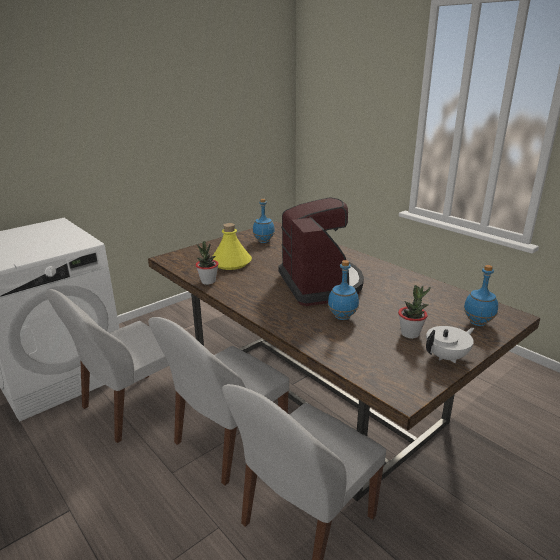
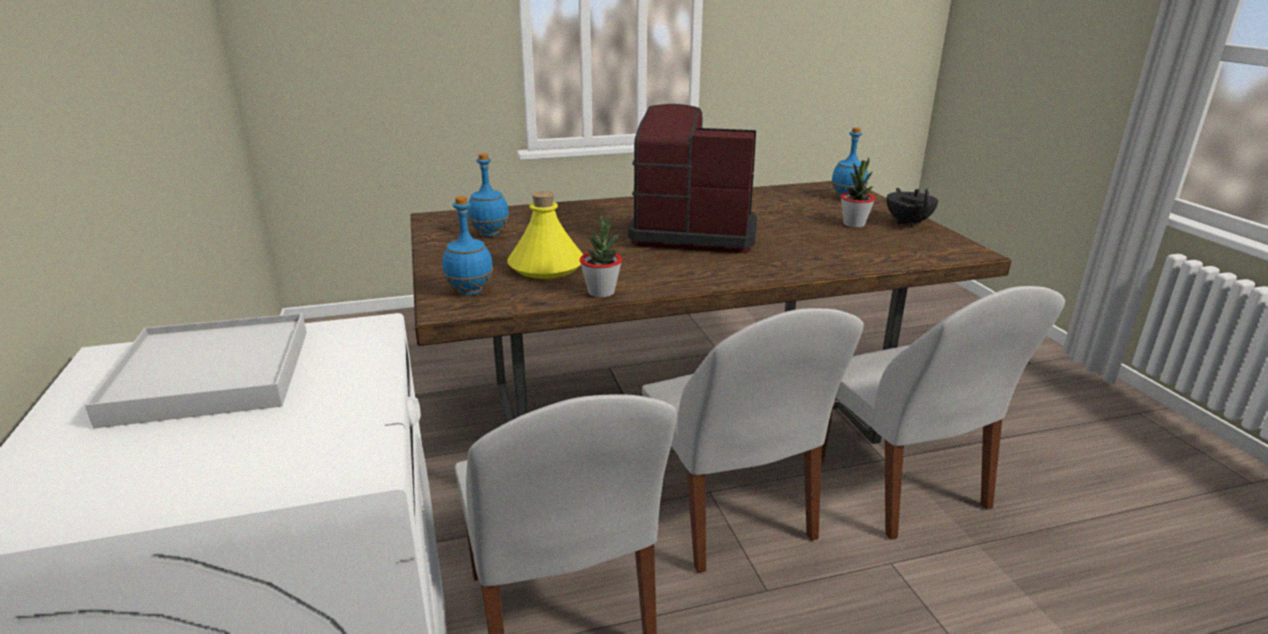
camera: 65 degrees left, 0 degrees up
blue bottle [328,260,359,320] -> blue bottle moved to [442,196,493,295]
white teapot [426,326,474,363] -> black teapot [887,188,938,227]
none -> white tray [85,313,307,428]

